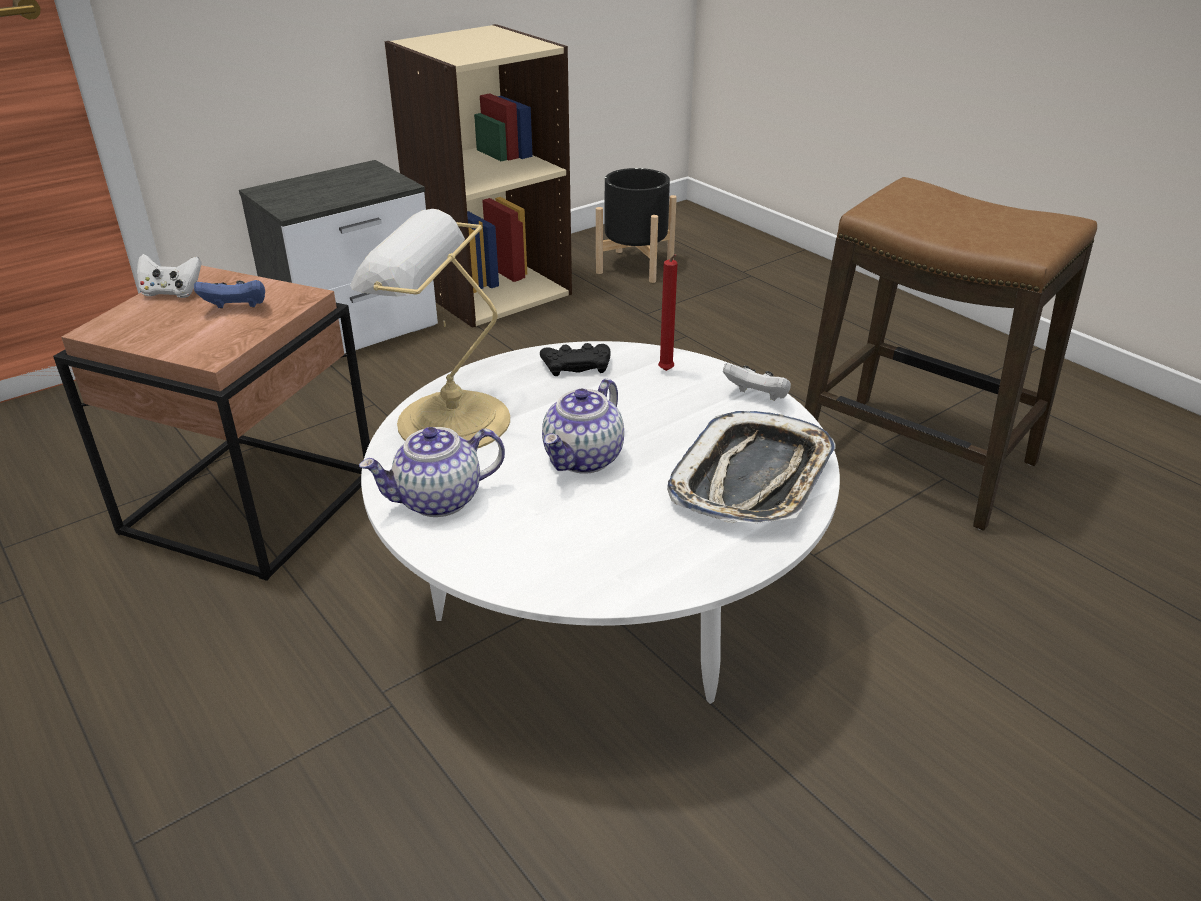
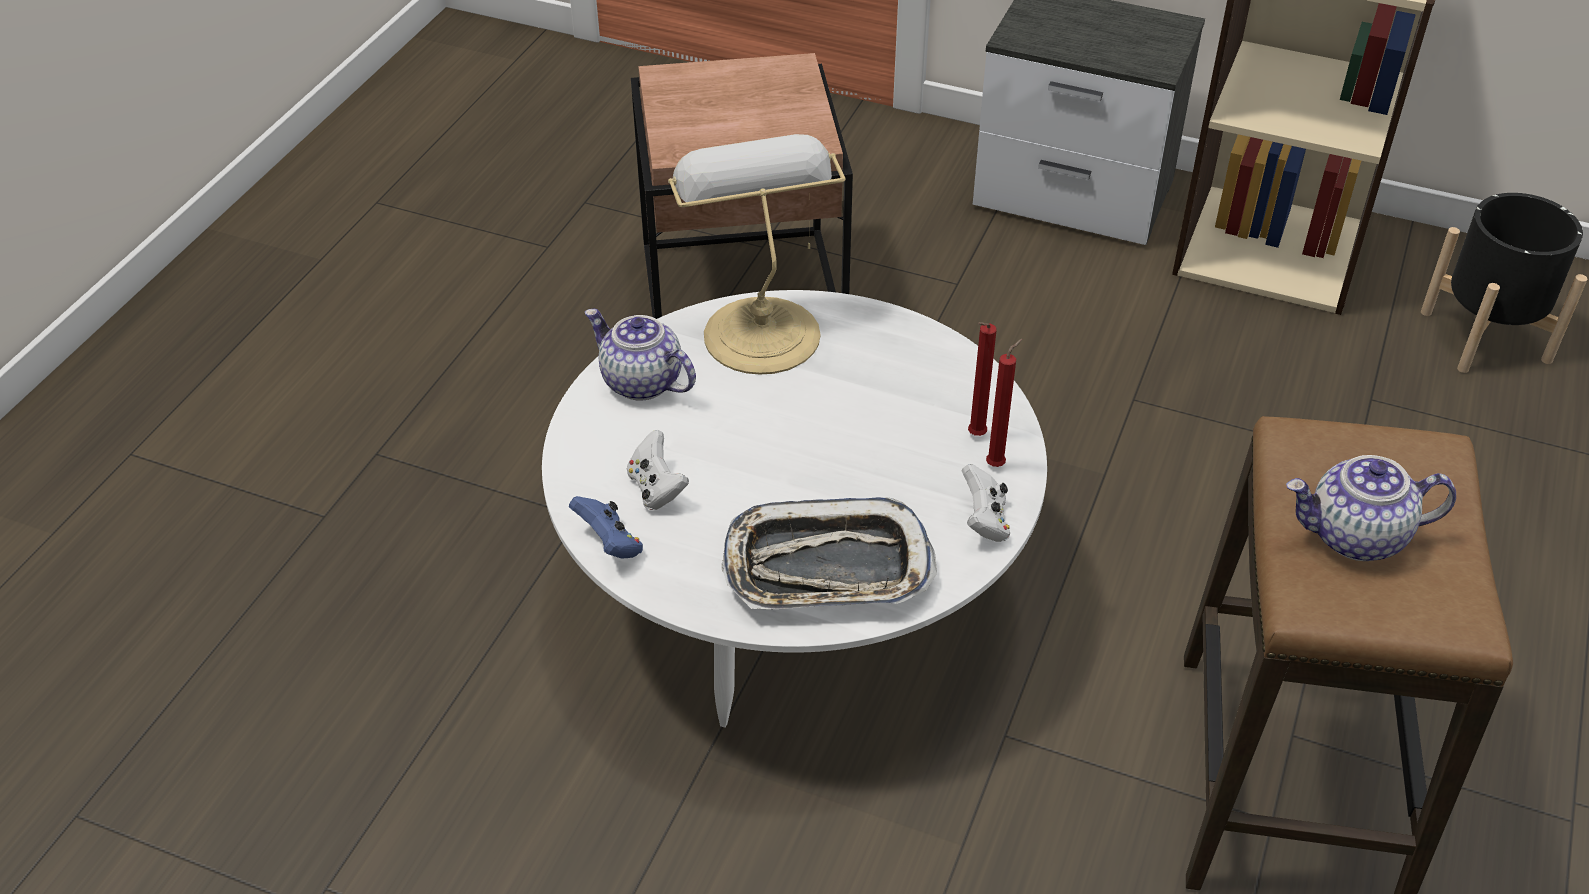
camera: 60 degrees right, 10 degrees up
white game controller [137,254,202,298] -> white game controller moved to [627,430,689,510]
blue game controller [194,280,265,308] -> blue game controller moved to [569,496,643,559]
black game controller [540,343,611,376] -> none
teapot [542,379,624,474] -> teapot moved to [1286,455,1456,561]
none -> red candle [986,339,1022,467]

